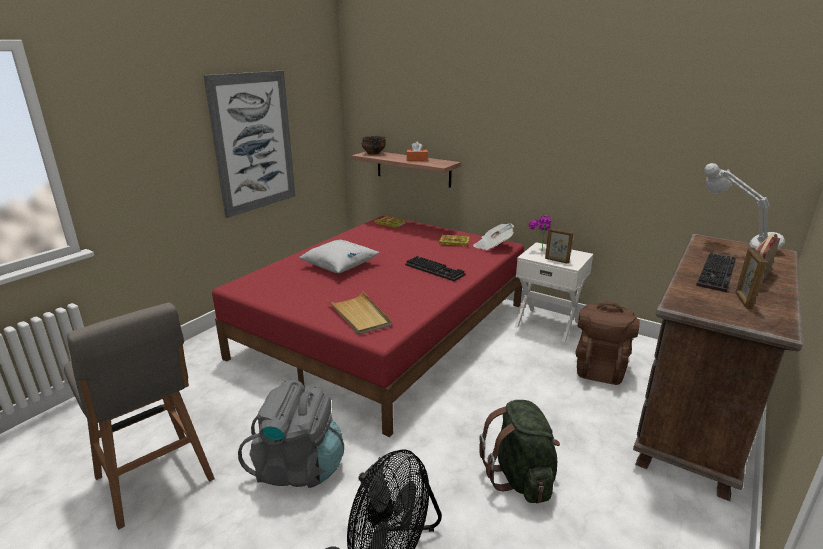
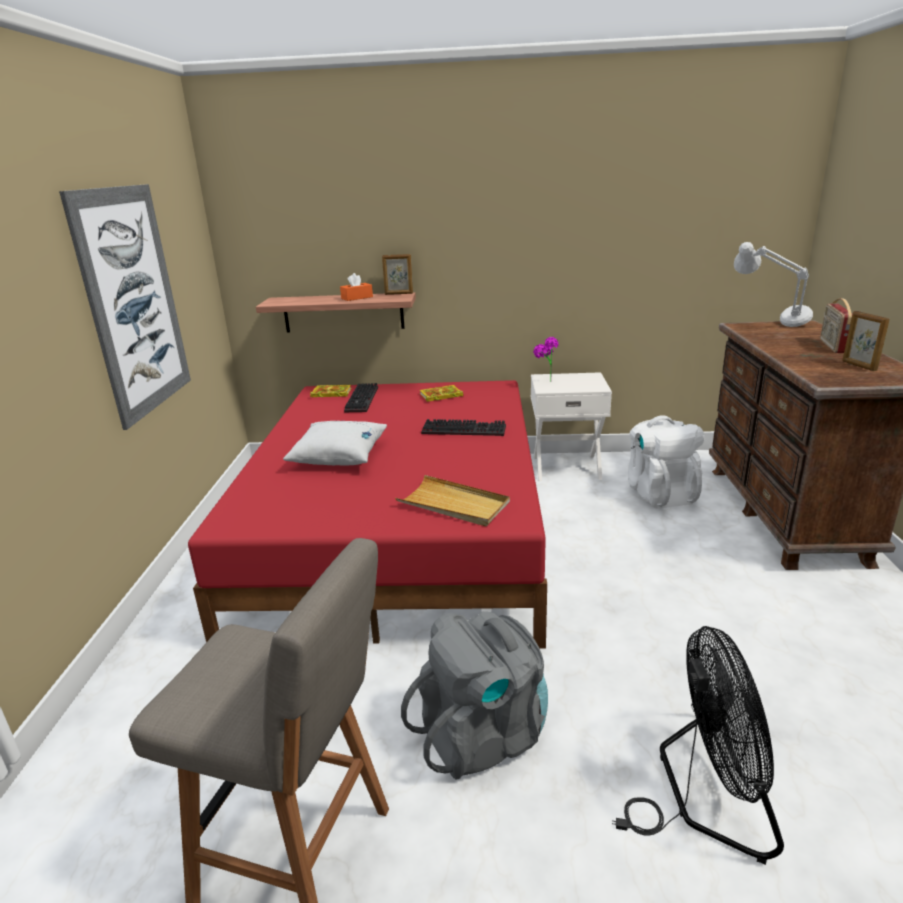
camera: 30 degrees left, 0 degrees up
bowl [362,136,386,155] -> none
newspaper [473,224,514,251] -> none
green backpack [479,400,560,503] -> none
picture frame [545,228,574,264] -> picture frame moved to [382,254,413,295]
brown backpack [575,301,640,385] -> white backpack [628,415,704,508]
keyboard [696,253,736,292] -> keyboard moved to [344,383,378,412]

